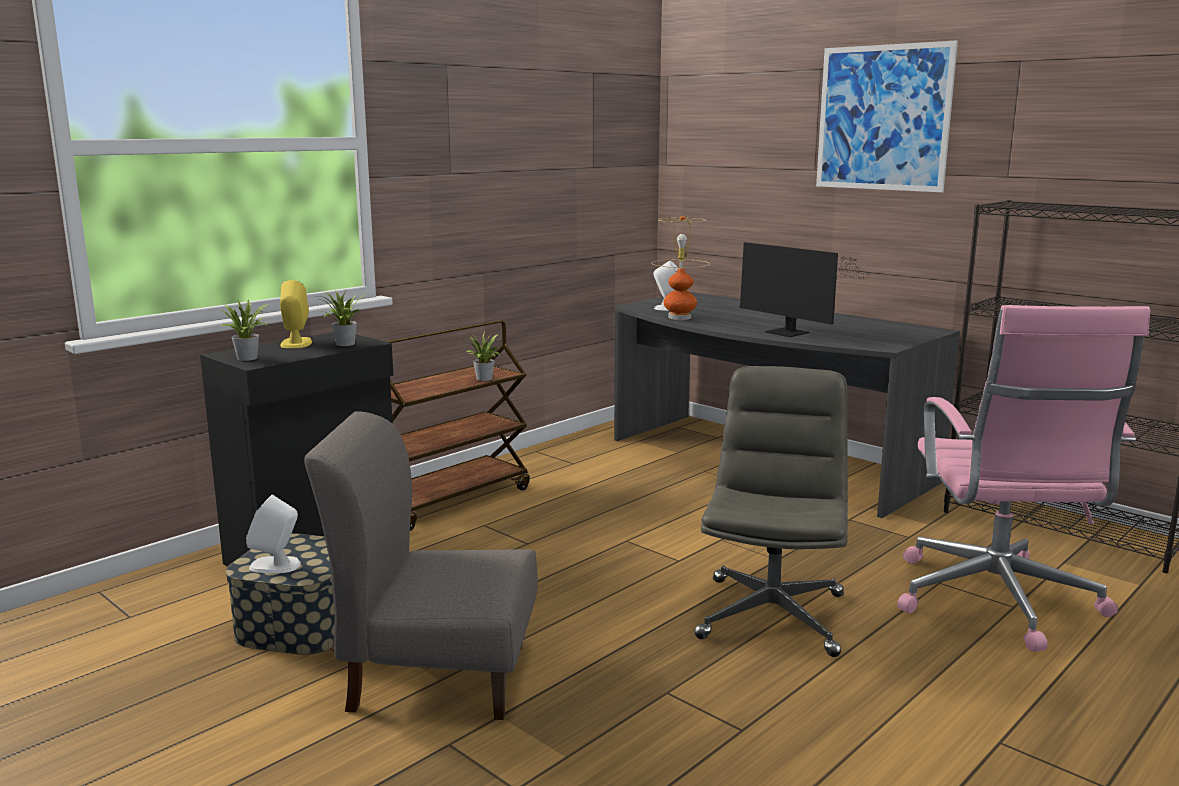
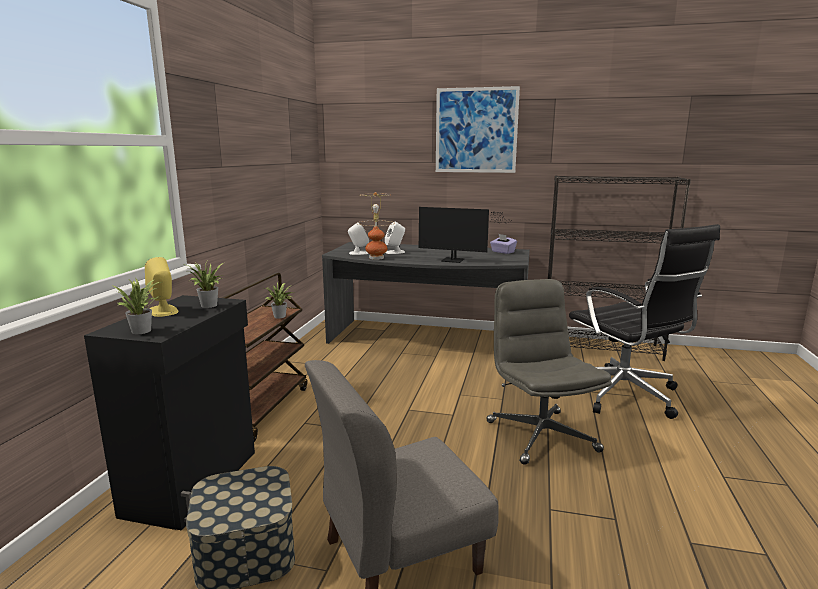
camera: 30 degrees left, 0 degrees up
white speaker [246,495,301,573] -> white speaker moved to [385,222,405,254]
pink office chair [897,305,1150,652] -> black office chair [569,224,720,419]
none -> purple tissue box [490,234,517,254]

